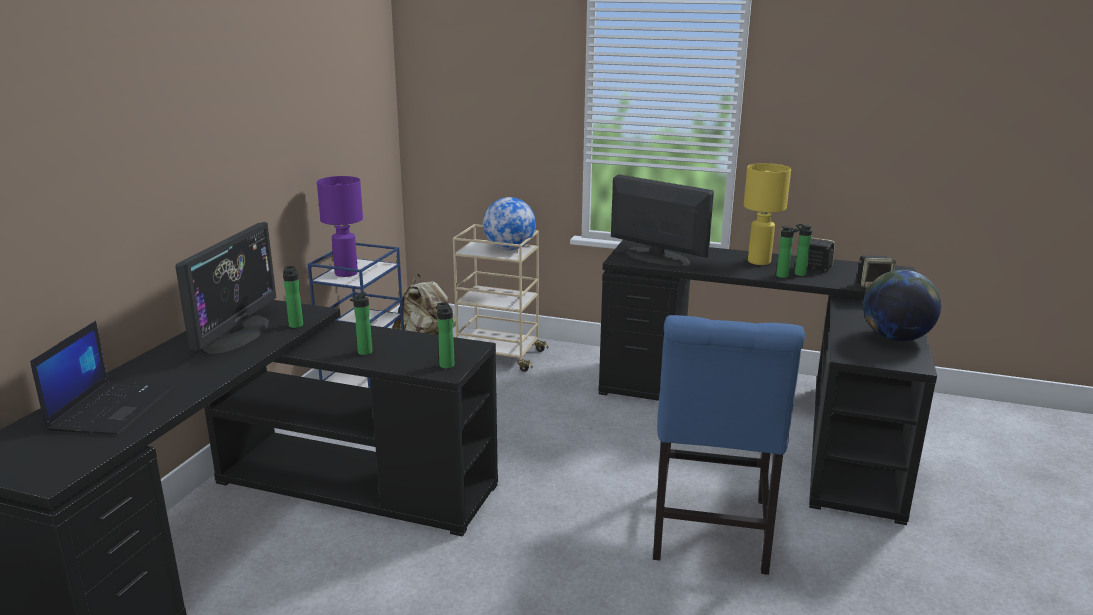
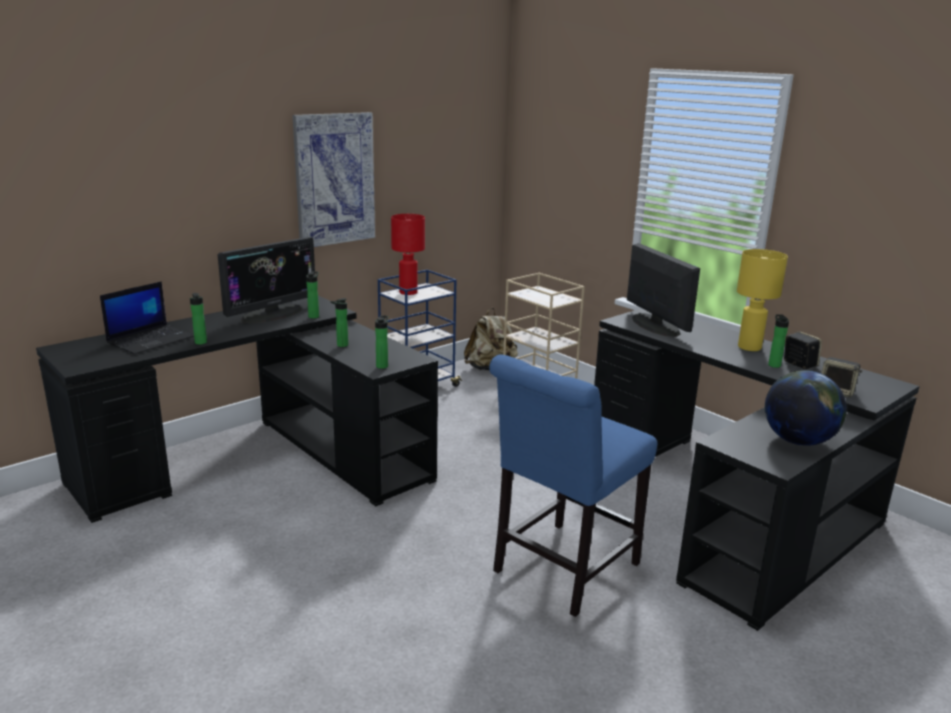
camera: 30 degrees right, 0 degrees up
purple table lamp [317,176,363,277] -> red table lamp [391,214,425,295]
globe [483,197,536,250] -> none
bottle [776,226,799,278] -> bottle moved to [190,293,207,345]
none -> picture [292,112,375,247]

